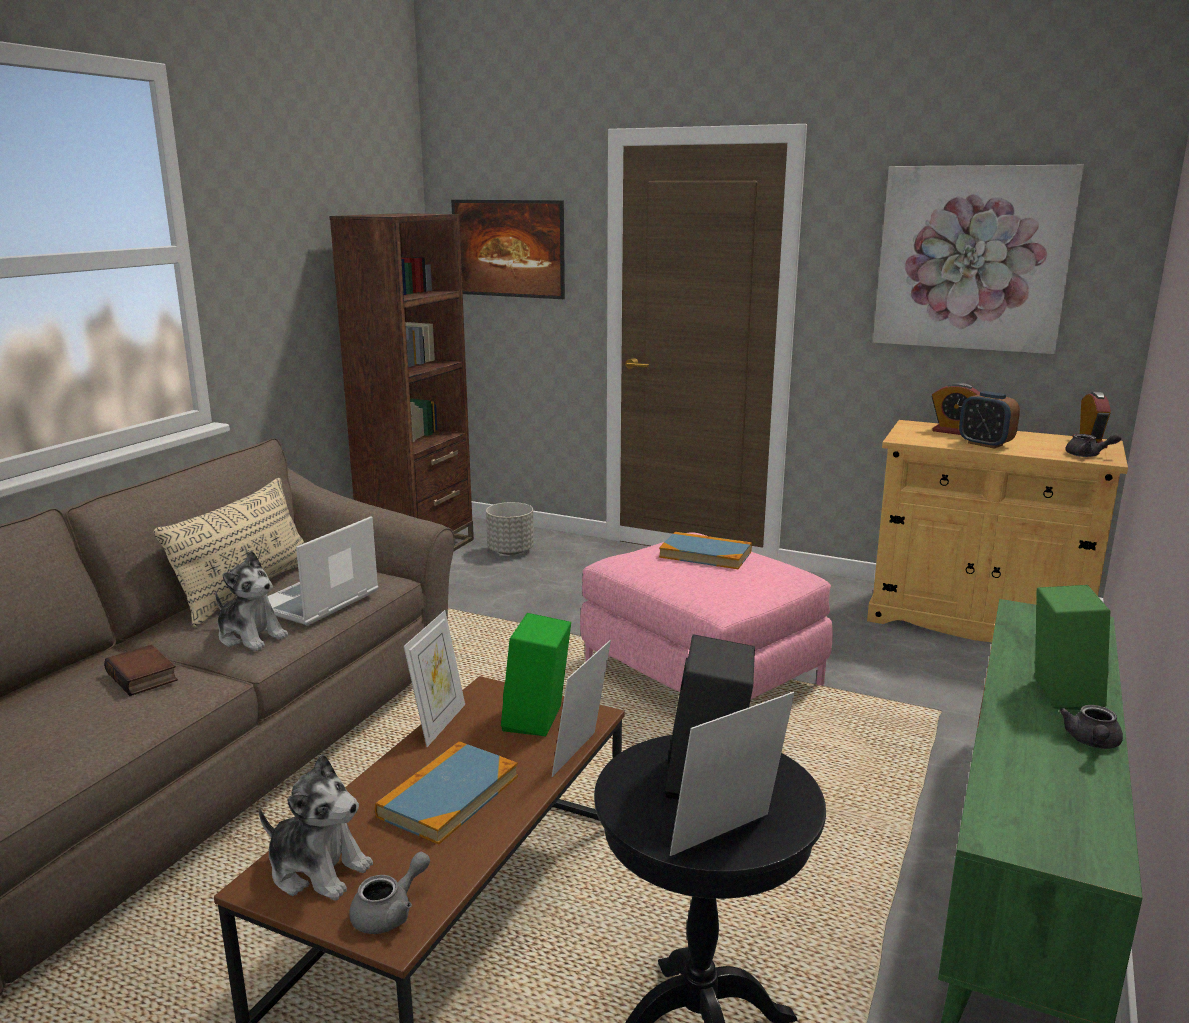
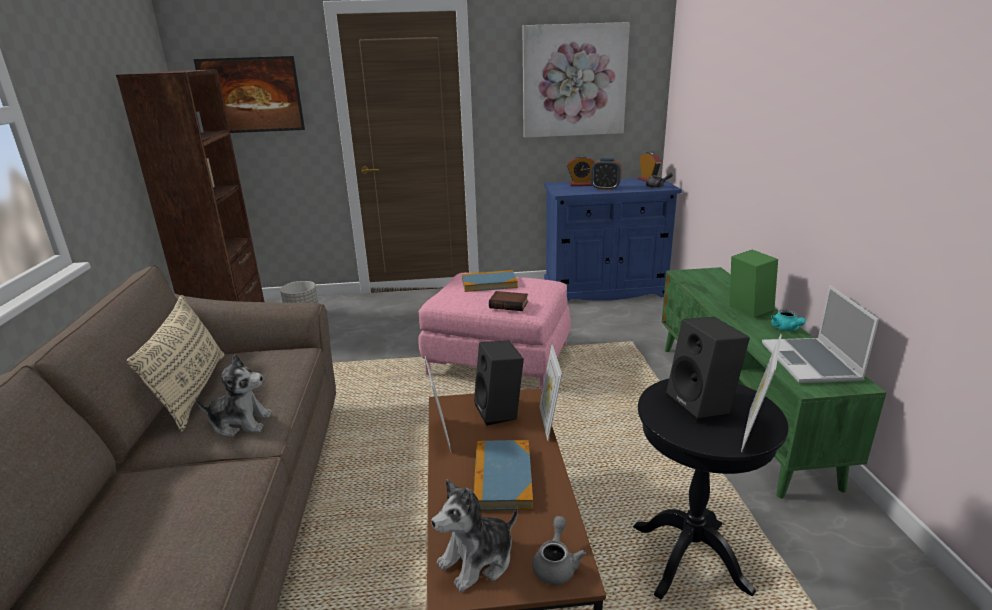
camera: 30 degrees left, 5 degrees up
book [104,645,178,696] -> book moved to [489,291,528,311]
plush toy [259,754,373,901] -> plush toy turned 150 degrees clockwise [431,479,518,592]
laptop [268,516,379,626] -> laptop moved to [762,285,879,383]
green speaker [501,613,571,736] -> black speaker [474,340,524,426]
beige cabinet [867,420,1128,642] -> blue cabinet [544,178,682,301]
grey teapot [1059,705,1123,749] -> turquoise teapot [771,309,806,331]

